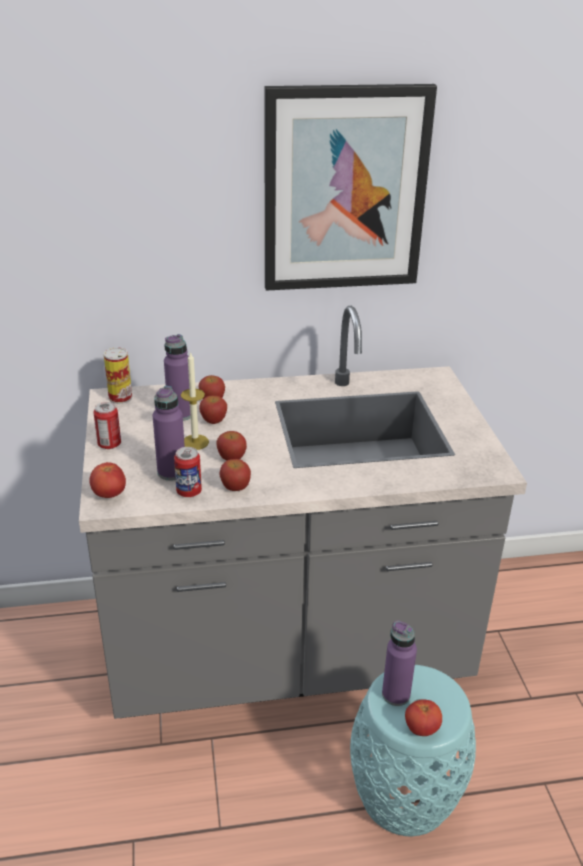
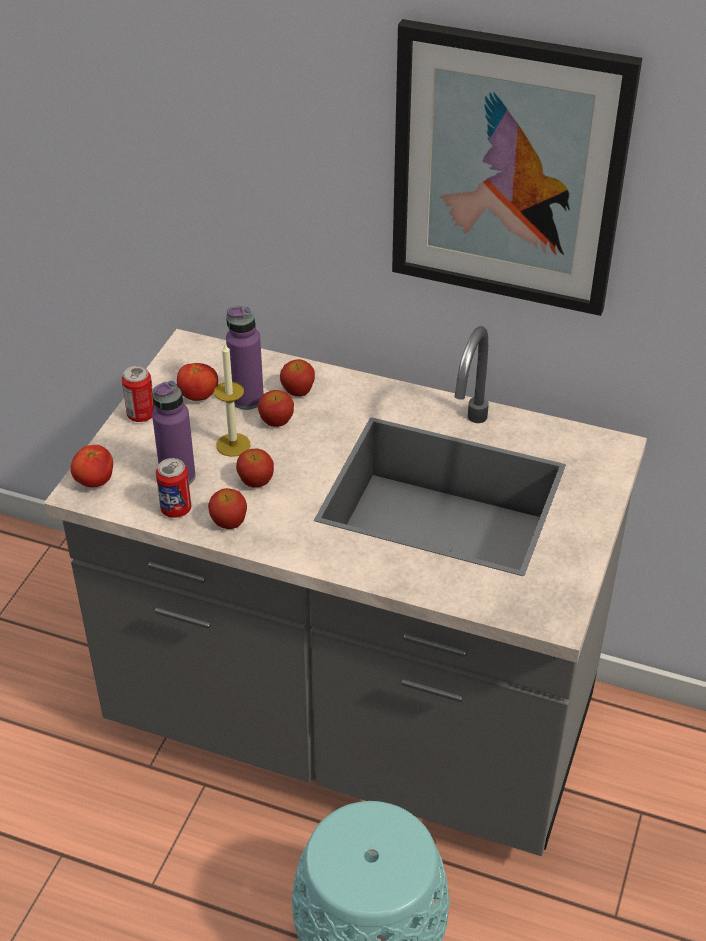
camera: 30 degrees right, 10 degrees up
can [104,347,132,404] -> none
purple bottle [382,621,417,706] -> none
tomato [405,699,442,736] -> tomato moved to [177,363,218,401]

